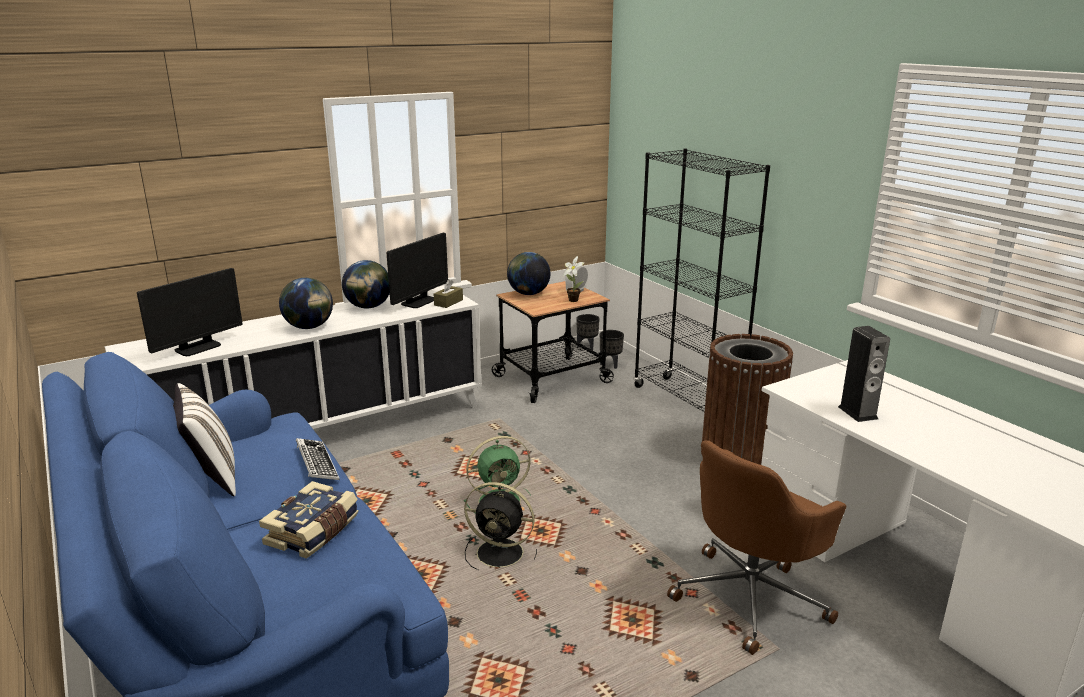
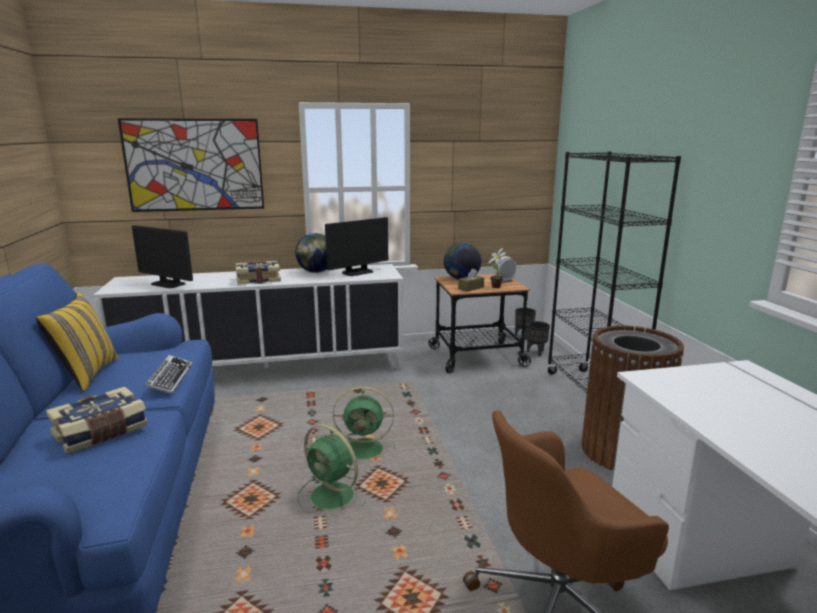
camera: 20 degrees right, 5 degrees down
monitor [137,268,243,356] -> monitor turned 60 degrees clockwise [132,225,193,288]
white pillow [173,383,236,496] -> yellow pillow [36,292,119,392]
globe [279,278,333,329] -> book [236,261,281,285]
brown tissue box [434,279,463,308] -> brown tissue box moved to [458,268,484,292]
black fan [464,482,537,570] -> green fan [298,424,366,510]
speaker [838,326,890,422] -> none
none -> picture [118,118,264,212]

